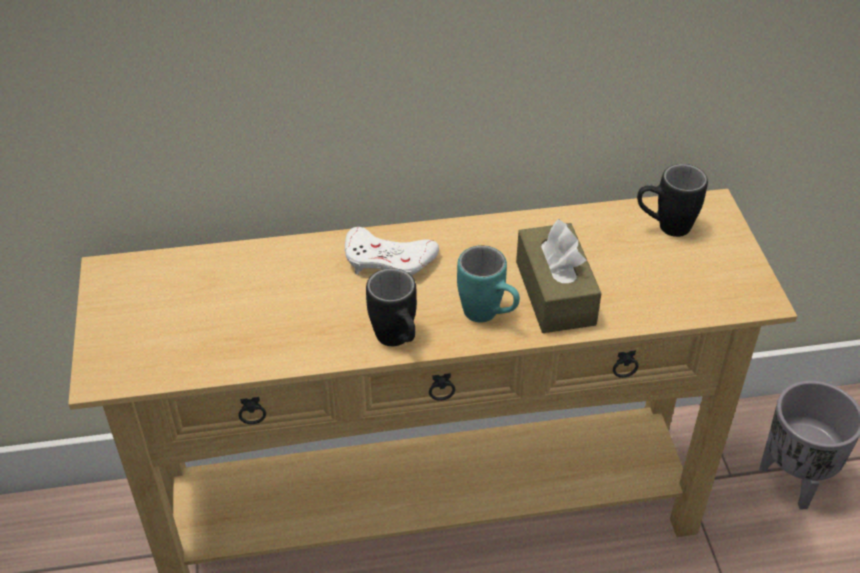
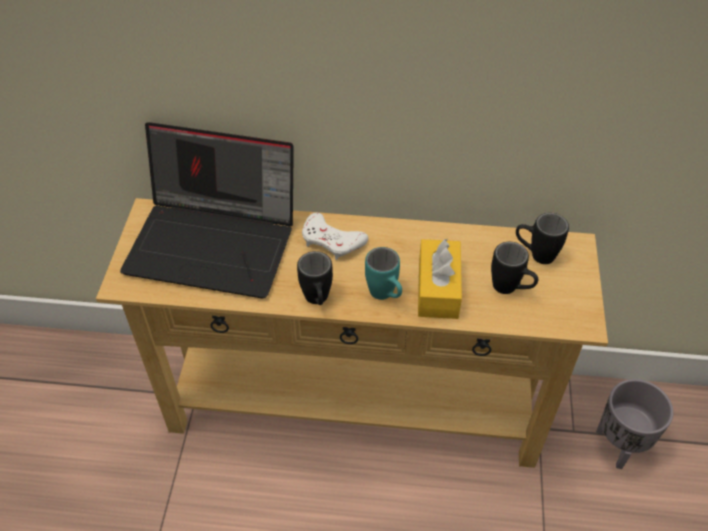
camera: 15 degrees right, 5 degrees up
brown tissue box [516,219,602,333] -> yellow tissue box [418,239,462,319]
none -> laptop [120,122,294,299]
none -> black mug [491,242,538,294]

